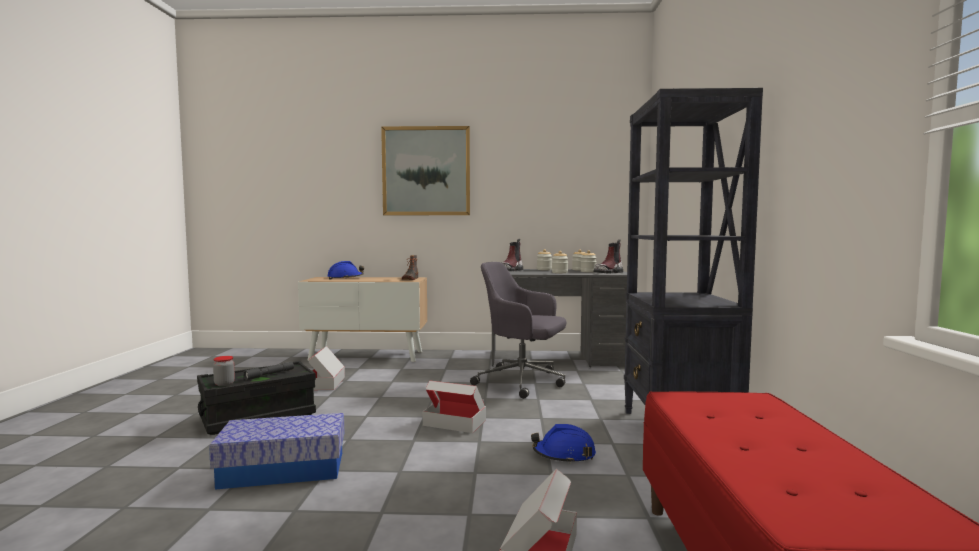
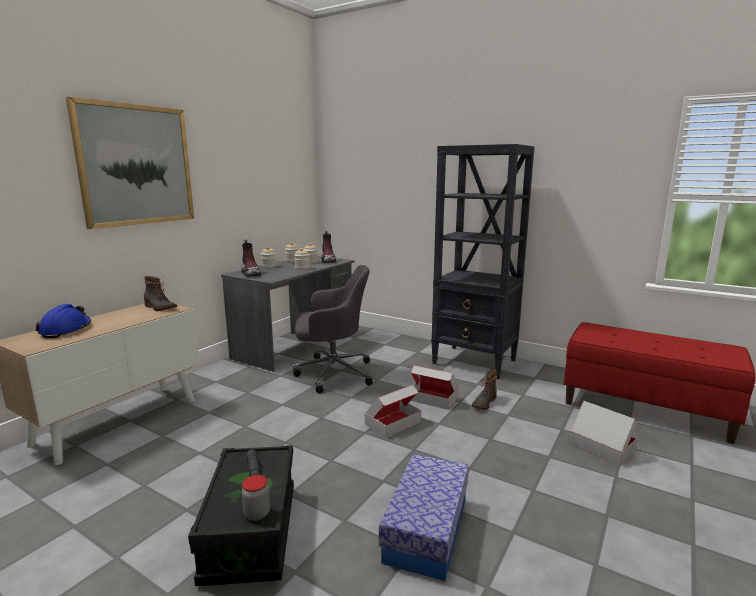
camera: 60 degrees left, 10 degrees up
cardboard box [307,346,345,390] -> cardboard box moved to [411,365,459,410]
grey office chair [470,262,566,399] -> grey office chair turned 150 degrees counterclockwise [293,265,373,393]
blue hard hat [531,424,596,464] -> boot [472,370,497,410]

